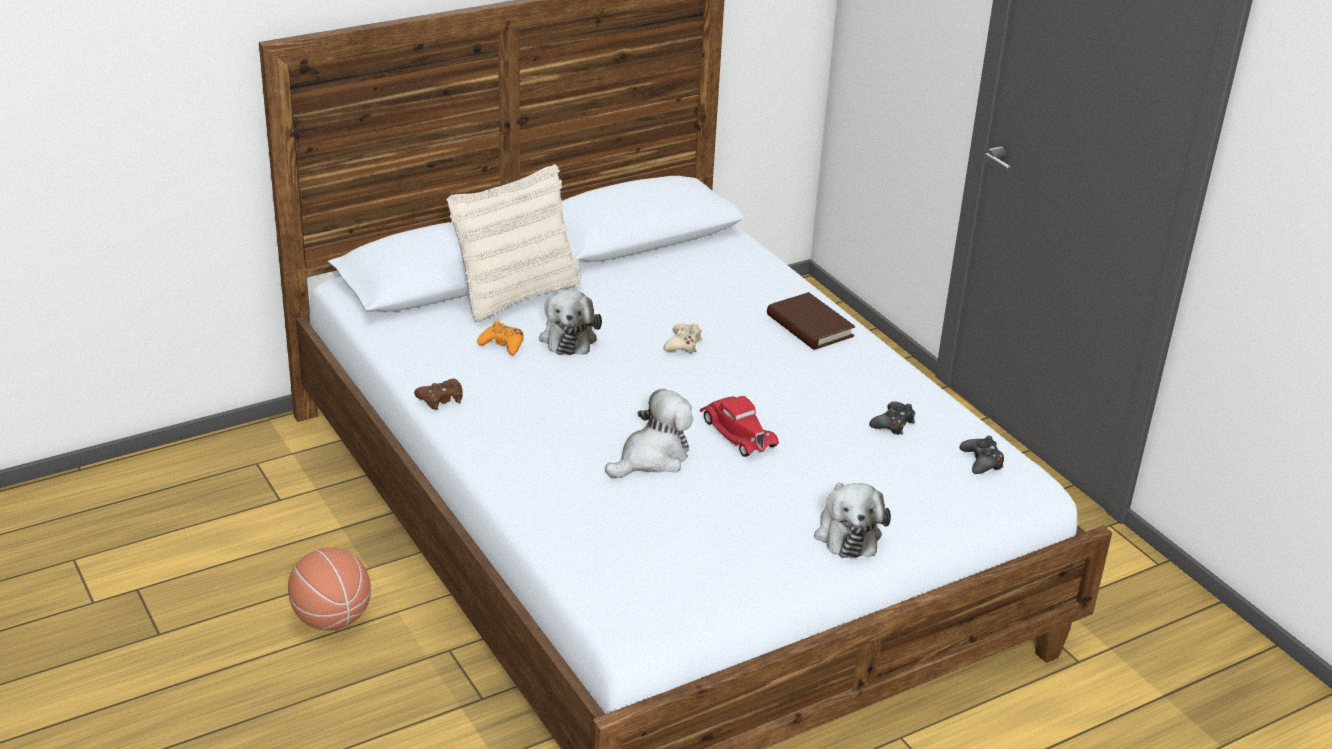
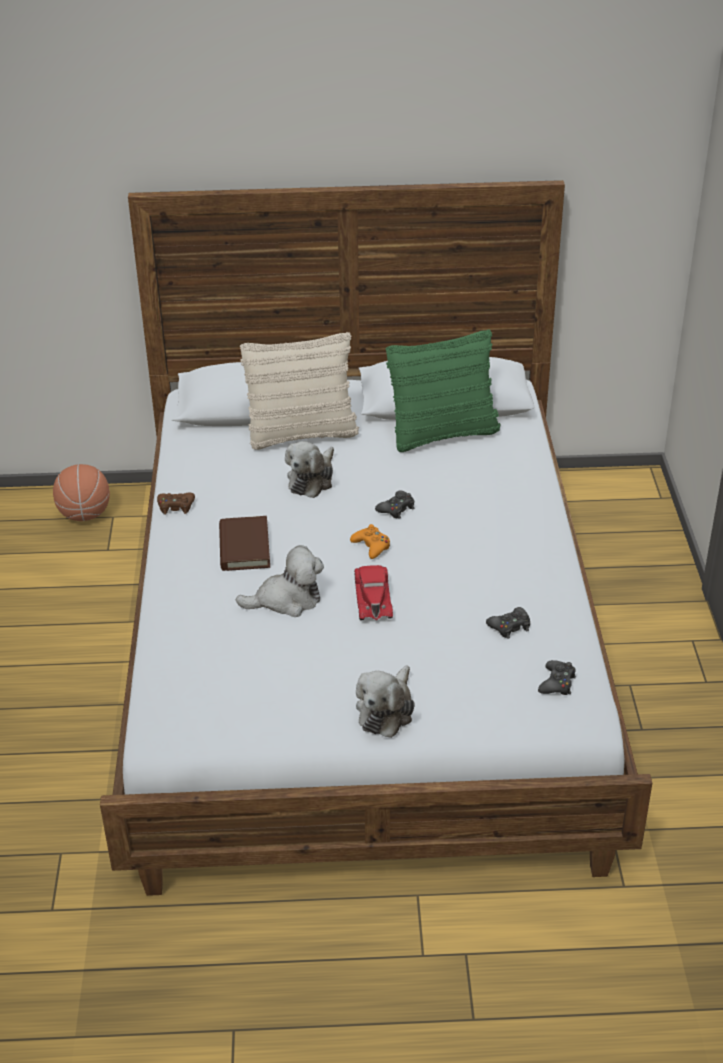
camera: 30 degrees right, 5 degrees up
basketball [288,547,371,630] -> basketball moved to [53,464,110,521]
orange game controller [477,321,524,355] -> orange game controller moved to [350,524,390,559]
beige game controller [664,323,702,353] -> black game controller [375,490,414,519]
brown book [767,292,855,350] -> brown book moved to [219,516,270,571]
none -> green pillow [385,329,501,452]

